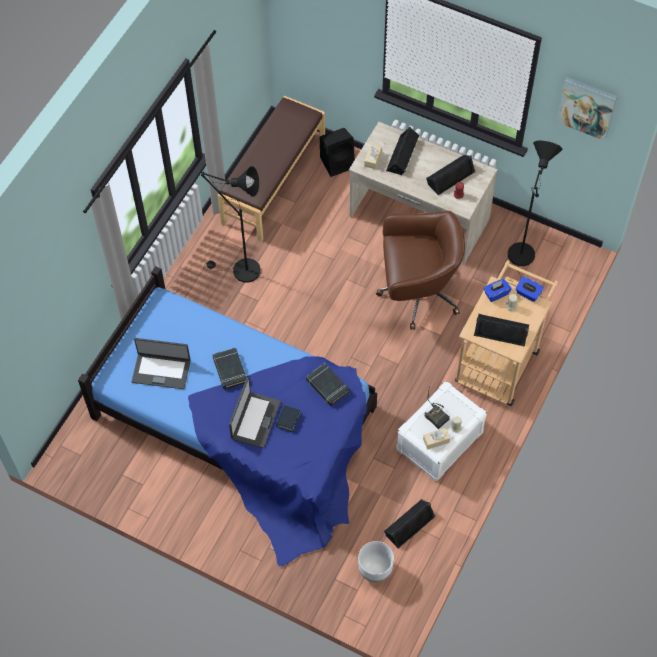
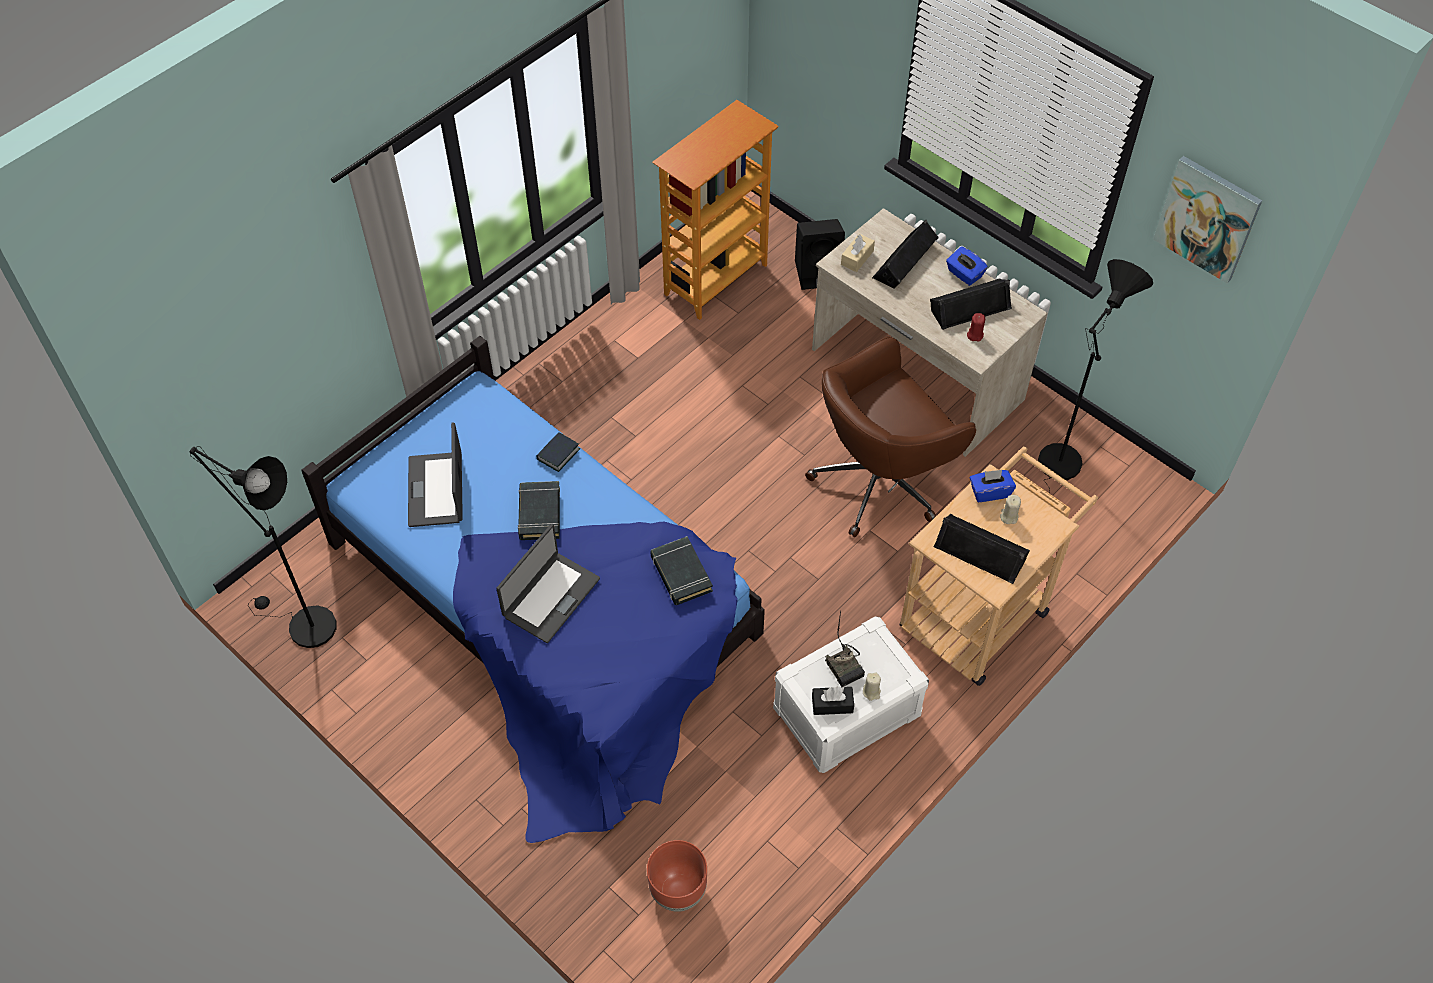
camera: 15 degrees right, 5 degrees down
laptop [132,338,190,389] -> laptop turned 60 degrees clockwise [408,423,463,527]
black floor lamp [201,166,261,282] -> black floor lamp moved to [189,446,337,648]
brown bench [218,96,325,242] -> bookcase [652,100,778,320]
book [276,405,301,432] -> book moved to [536,432,580,472]
white planter [358,541,394,582] -> brown planter [647,840,707,912]
brown office chair [376,211,465,330] -> brown office chair turned 135 degrees clockwise [805,337,976,537]
black speaker [384,499,435,549] -> none
beige tissue box [423,428,450,450] -> black tissue box [812,686,854,715]
blue tissue box [515,277,544,302] -> blue tissue box moved to [946,246,988,286]

